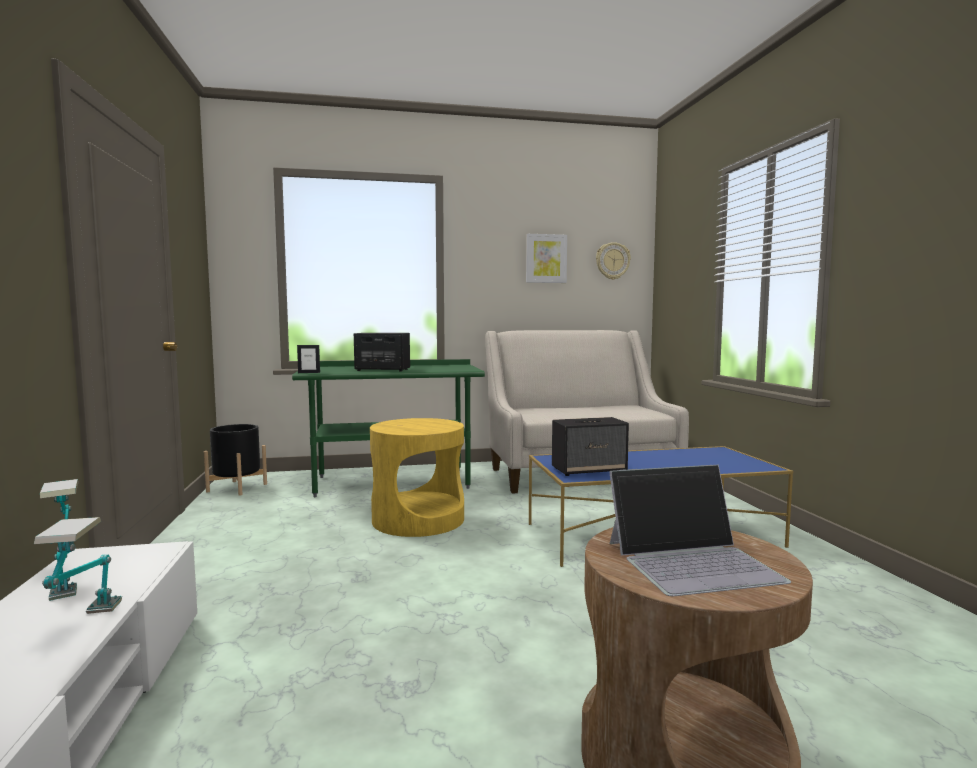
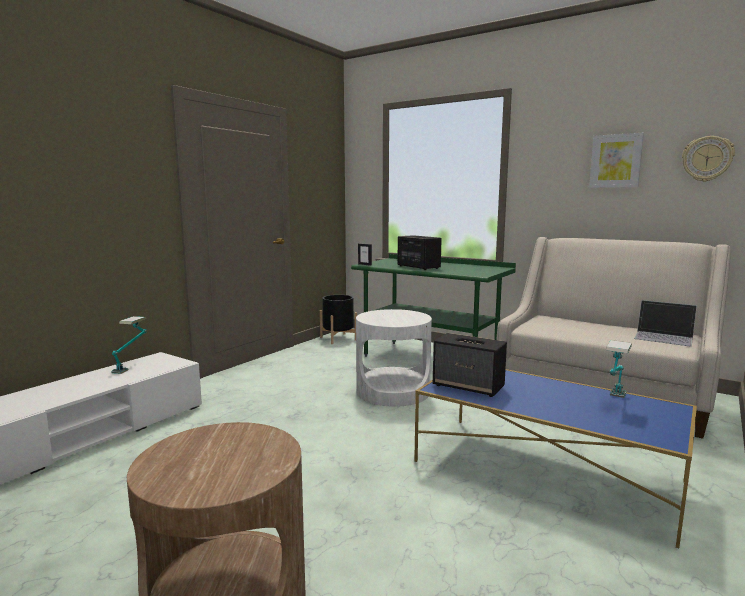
camera: 45 degrees right, 5 degrees up
table lamp [34,517,122,614] -> table lamp moved to [606,340,632,398]
yellow side table [370,418,464,537] -> white side table [356,309,432,407]
laptop [609,465,791,596] -> laptop moved to [634,300,697,346]

